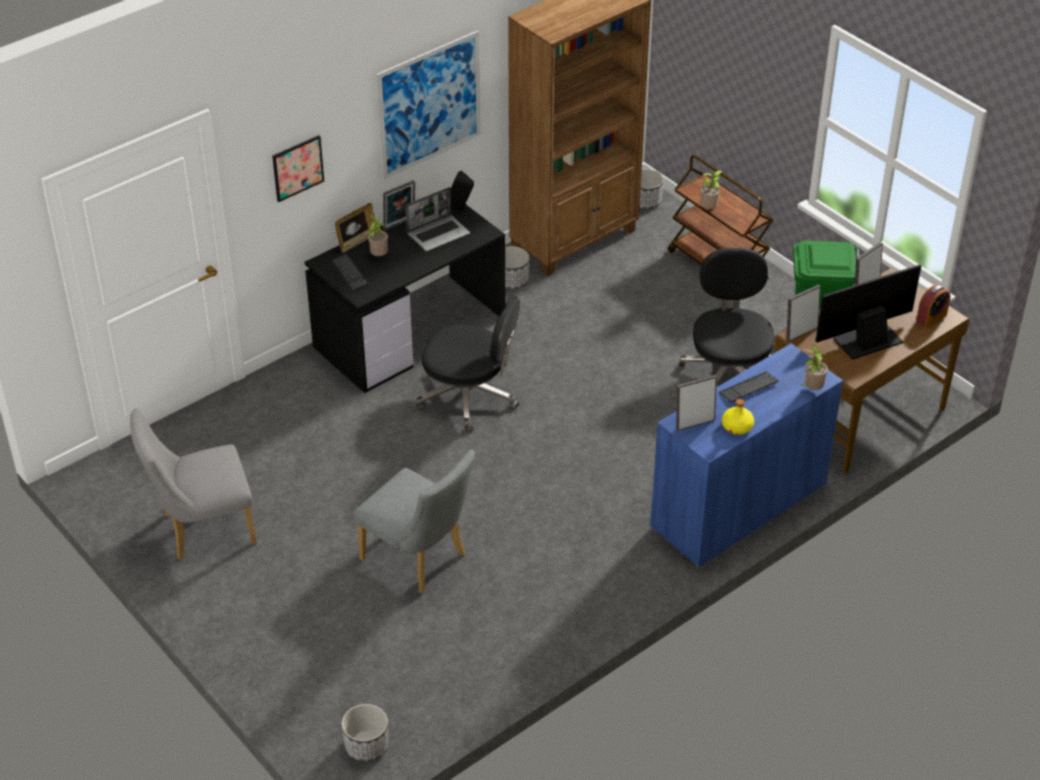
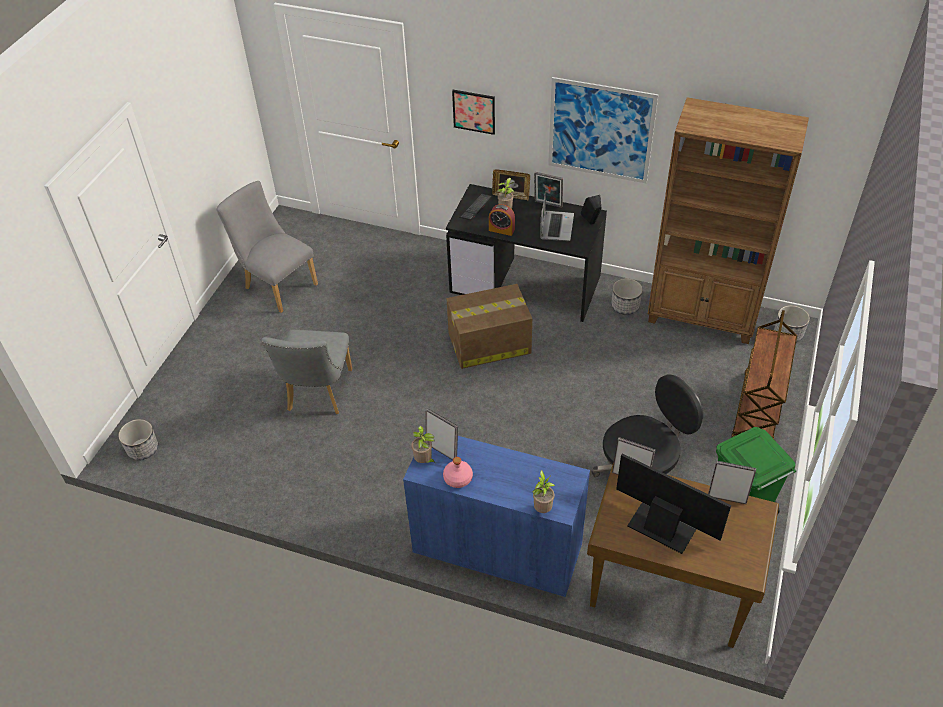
camera: 60 degrees right, 5 degrees up
laptop [406,187,470,251] -> laptop turned 105 degrees counterclockwise [540,190,574,241]
black office chair [417,295,520,432] -> cardboard box [447,284,532,369]
potted plant [701,171,723,209] -> potted plant moved to [411,426,436,464]
keyboard [718,372,778,403] -> none
yellow bottle [722,399,754,435] -> pink bottle [443,457,473,488]
alarm clock [916,285,951,328] -> alarm clock moved to [489,204,515,236]

